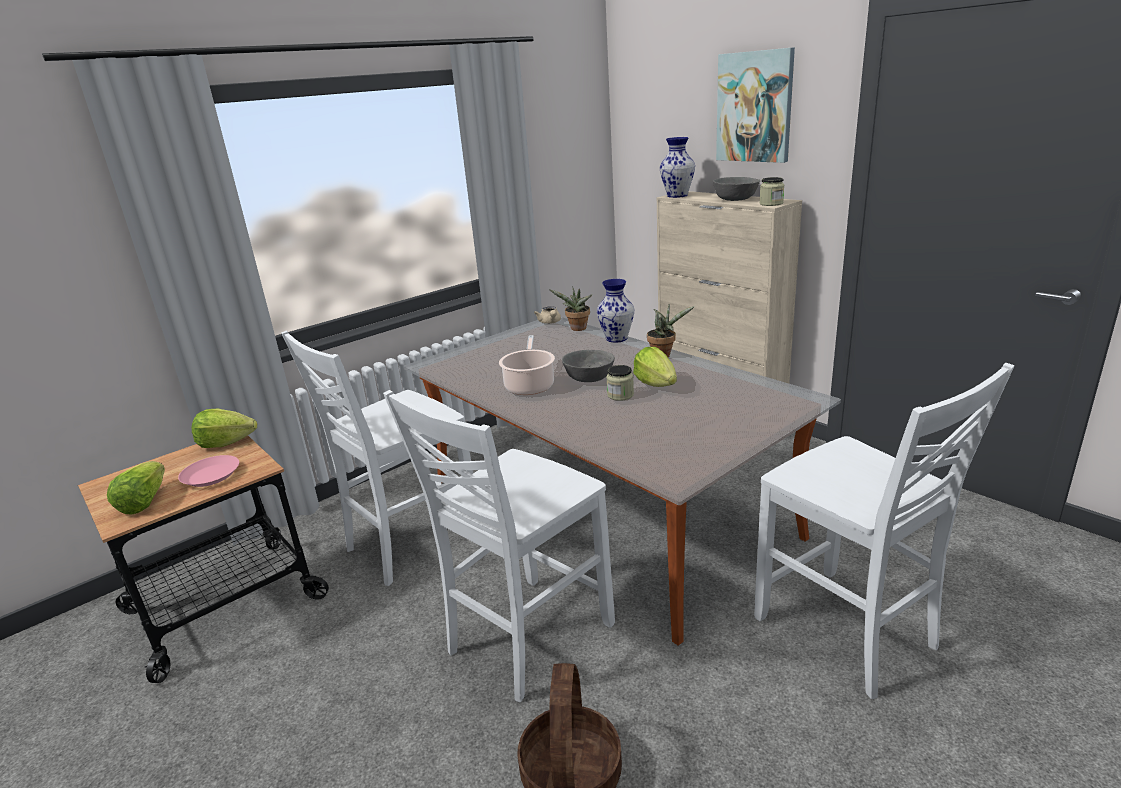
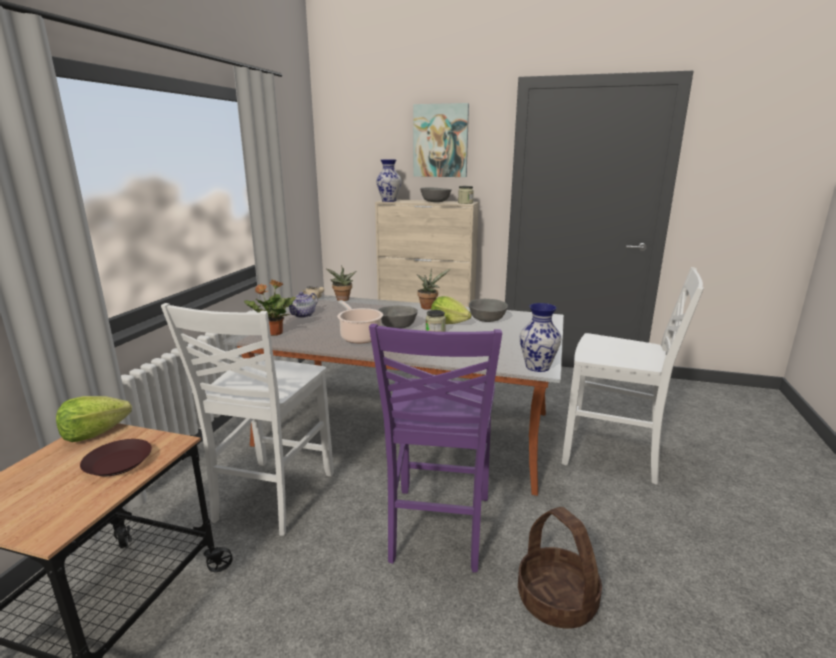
camera: 35 degrees left, 5 degrees down
lettuce [107,461,165,515] -> none
pink plate [178,455,239,487] -> brown plate [80,439,152,476]
white chair [383,390,615,702] -> purple chair [369,324,502,572]
vase [597,279,634,343] -> vase moved to [520,303,561,372]
none -> potted plant [244,280,296,336]
none -> teapot [289,292,318,318]
none -> grey bowl [469,299,508,322]

